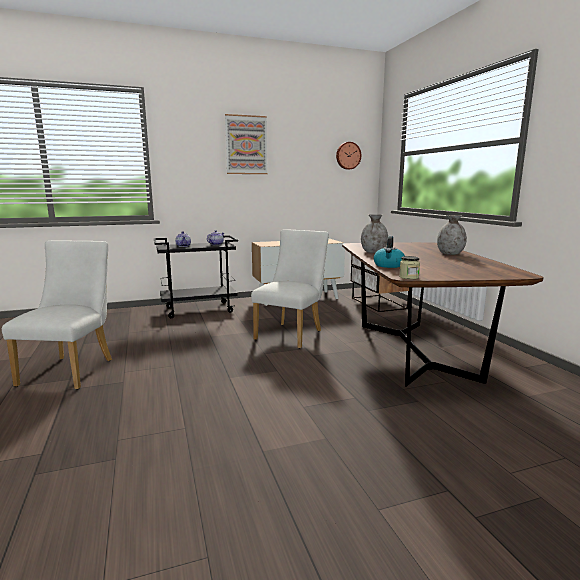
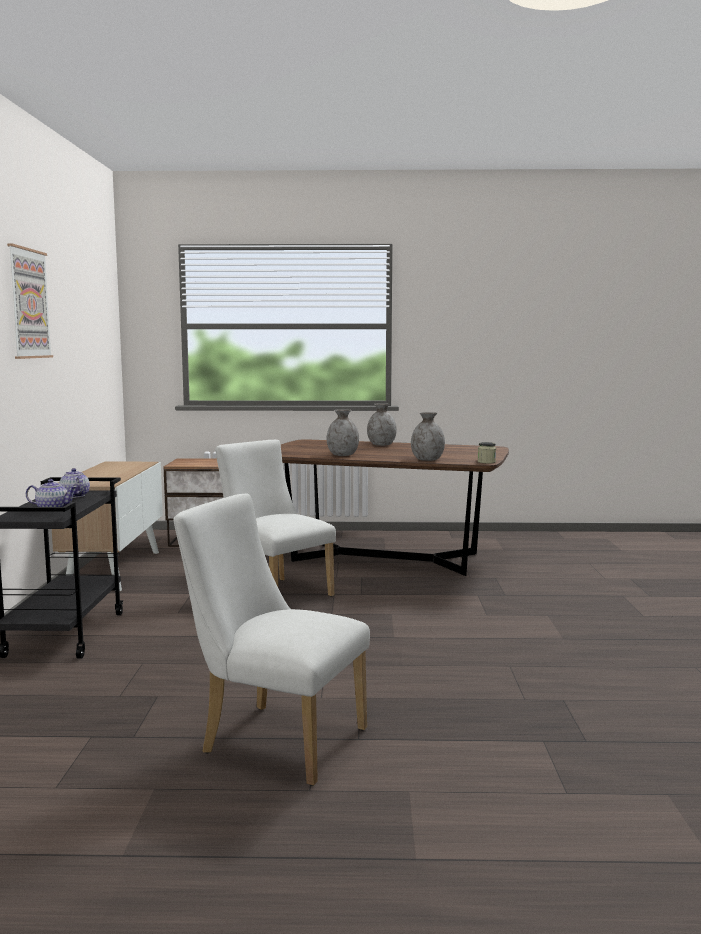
camera: 70 degrees left, 5 degrees down
wall clock [336,142,361,170] -> none
kettle [374,236,405,268] -> grey vase [411,412,445,461]

